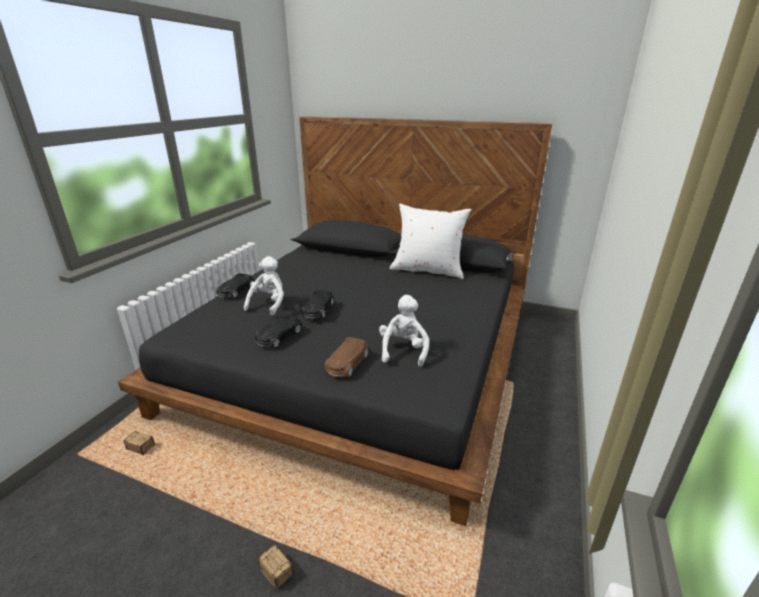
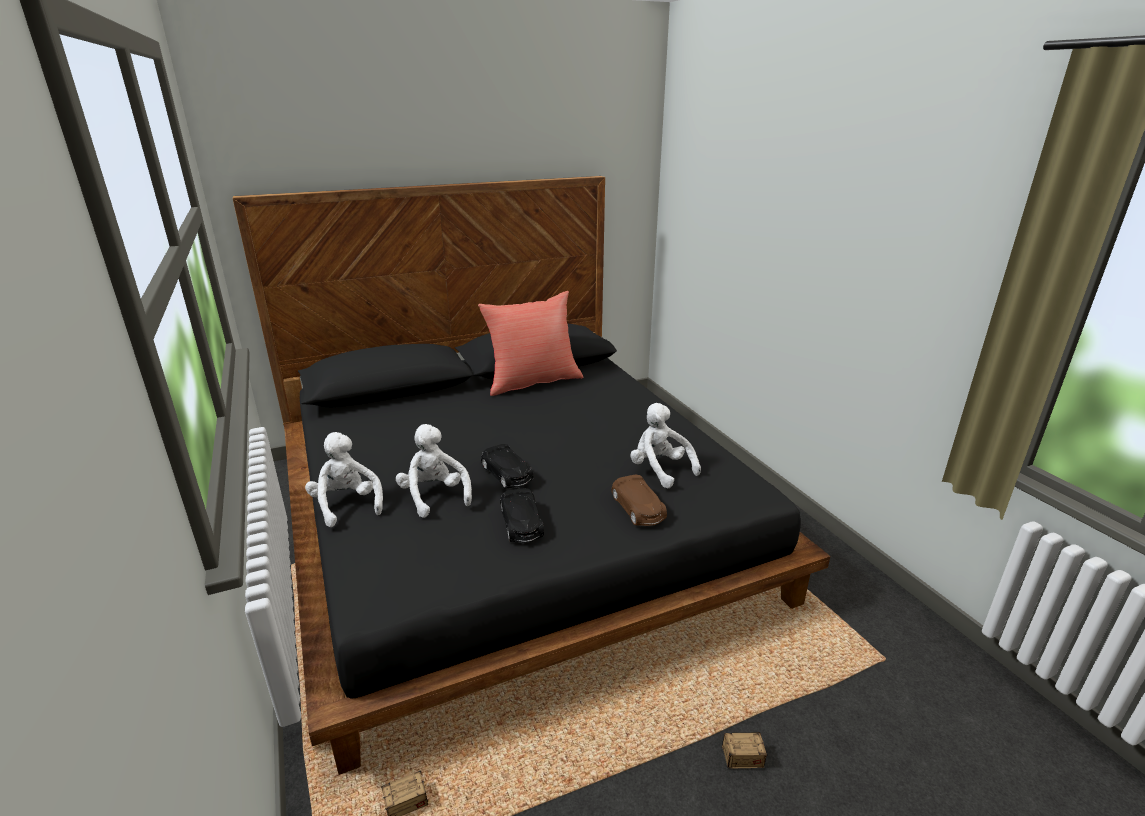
camera: 45 degrees left, 0 degrees up
black toy car [216,273,255,299] -> white plush toy [305,432,383,527]
white pillow [390,203,472,279] -> red pillow [478,291,583,396]

